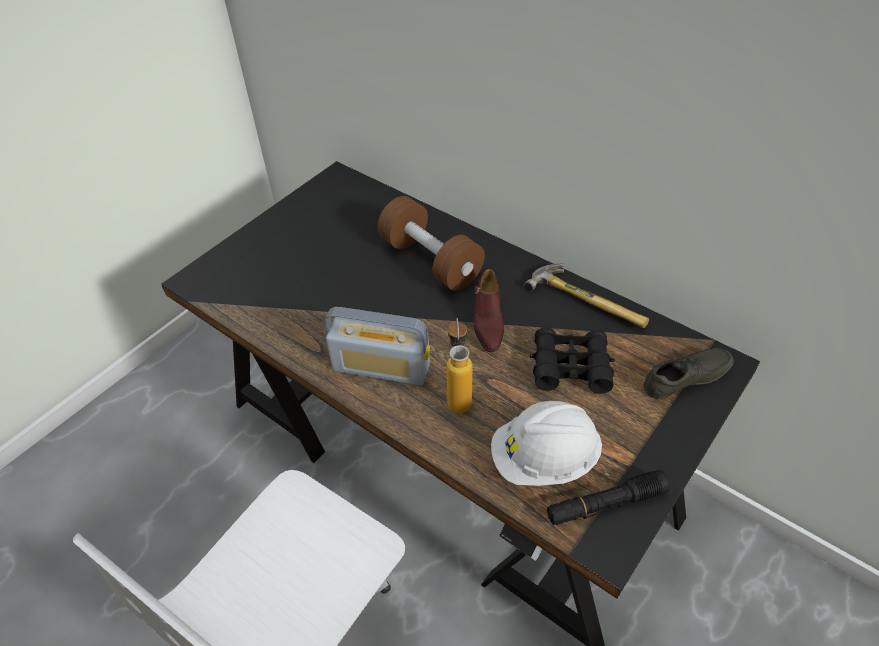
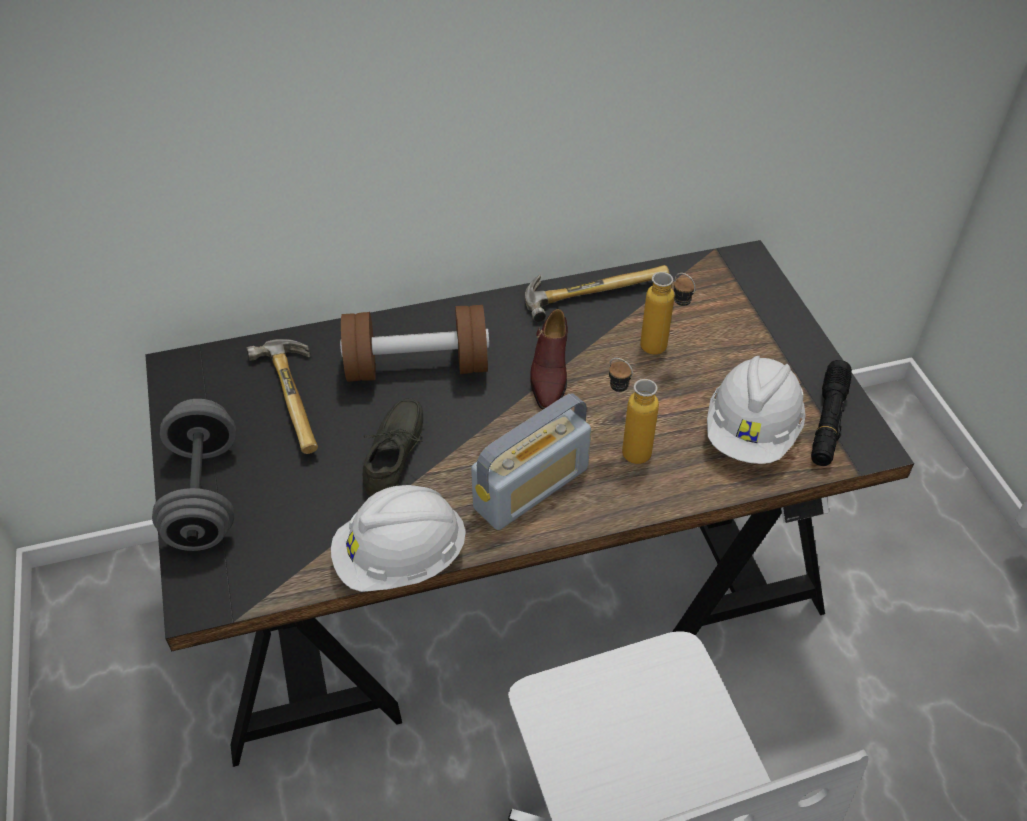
camera: 55 degrees left, 0 degrees up
brown shoe [474,269,504,352] -> brown shoe turned 60 degrees clockwise [530,309,568,410]
black binoculars [530,327,615,394] -> bottle [640,272,696,355]
grey shoe [644,348,734,399] -> grey shoe moved to [363,398,424,496]
none -> grey dumbbell [152,399,237,551]
none -> hammer [247,339,318,454]
none -> white hard hat [331,485,466,592]

